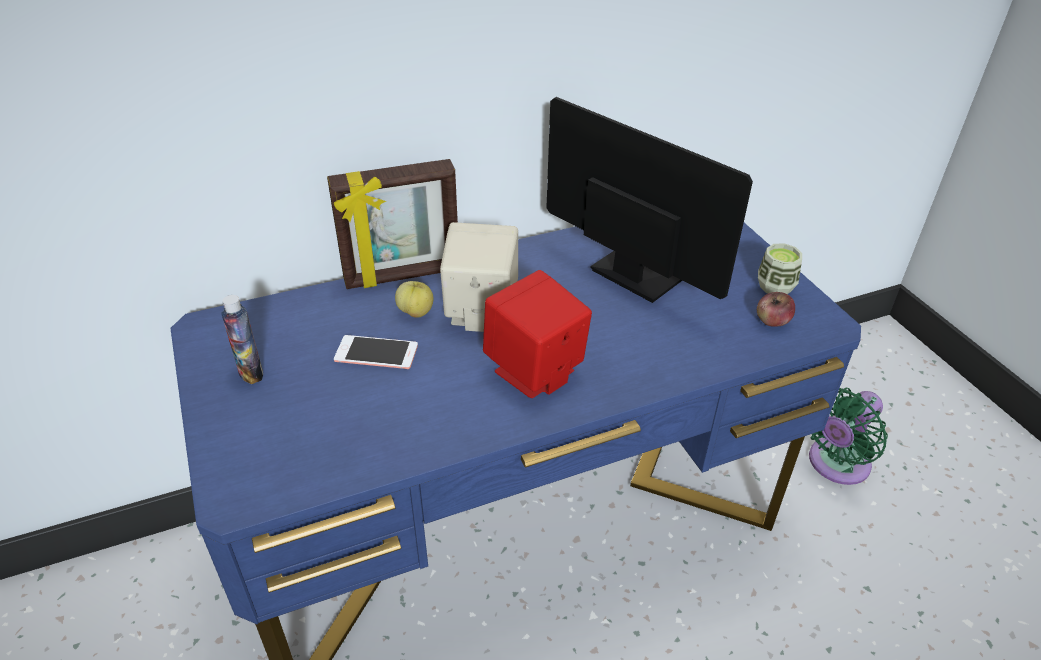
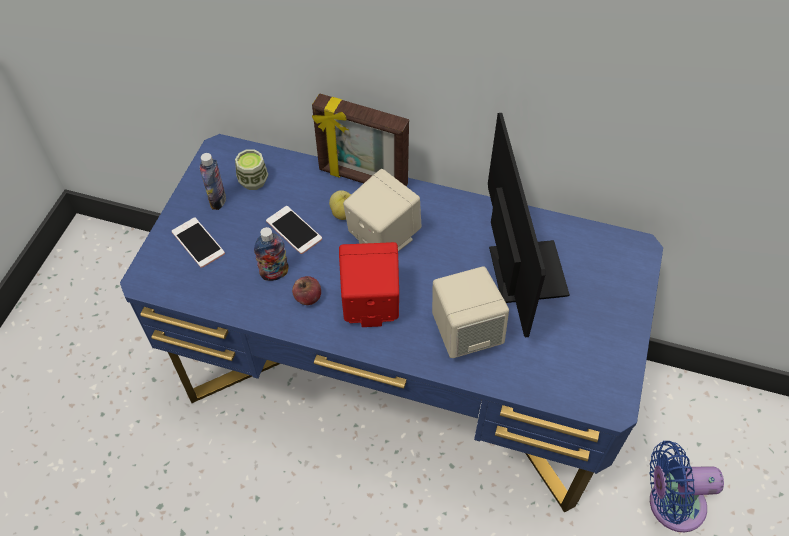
camera: 40 degrees right, 15 degrees up
apple [757,292,795,327] -> apple moved to [292,276,321,305]
cup [758,243,802,294] -> cup moved to [235,150,268,190]
green fan [809,388,888,485] -> blue fan [650,441,724,532]
none -> phone [172,218,225,268]
none -> bottle [254,227,289,281]
none -> beige speaker [432,266,509,358]

